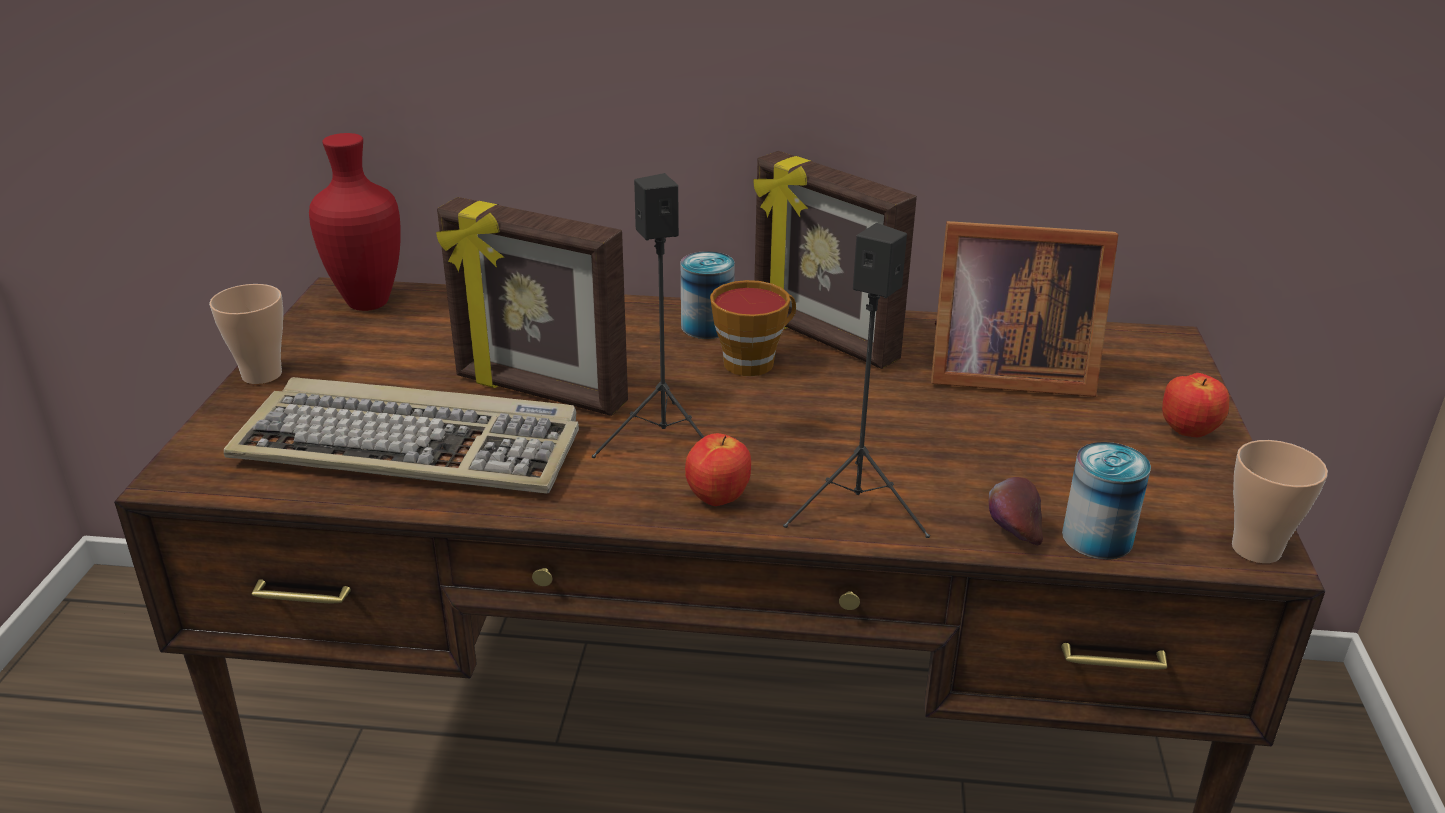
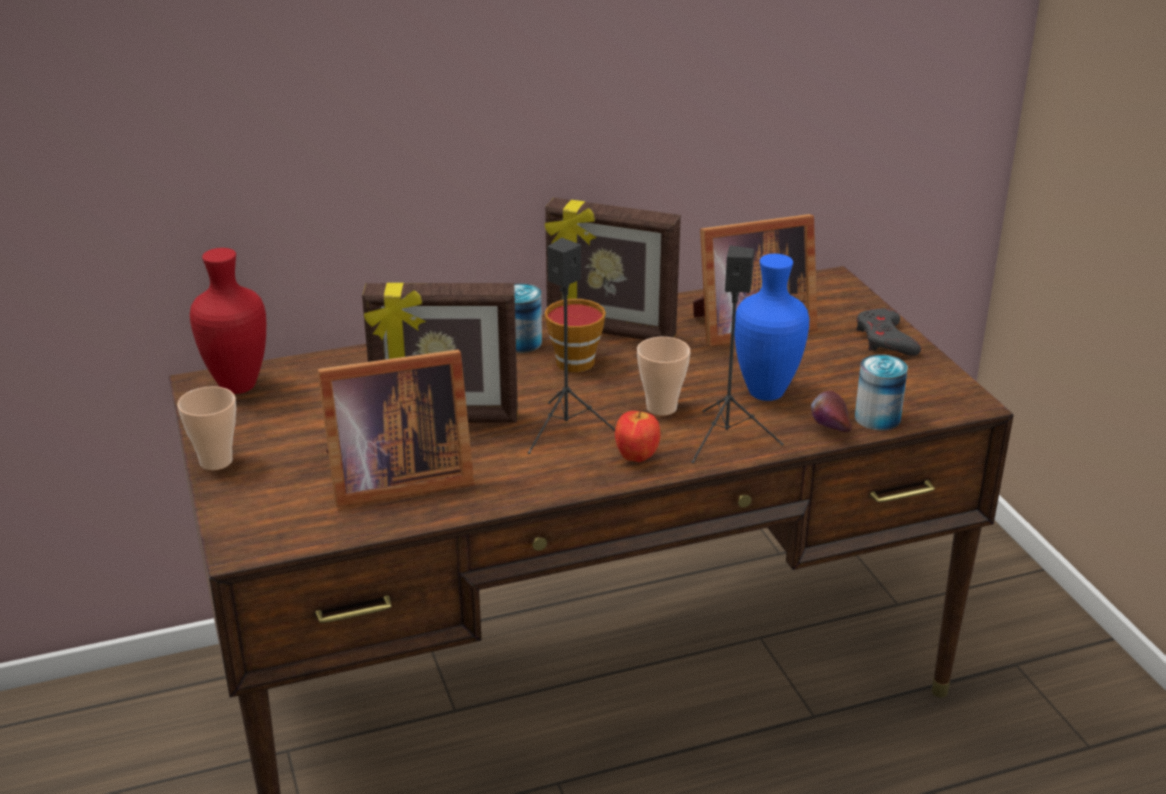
camera: 25 degrees left, 0 degrees up
keyboard [224,377,579,493] -> picture frame [318,349,474,507]
apple [1162,373,1229,437] -> grey game controller [857,308,921,356]
cup [1232,440,1328,563] -> cup moved to [637,337,690,416]
none -> blue vase [734,254,809,401]

